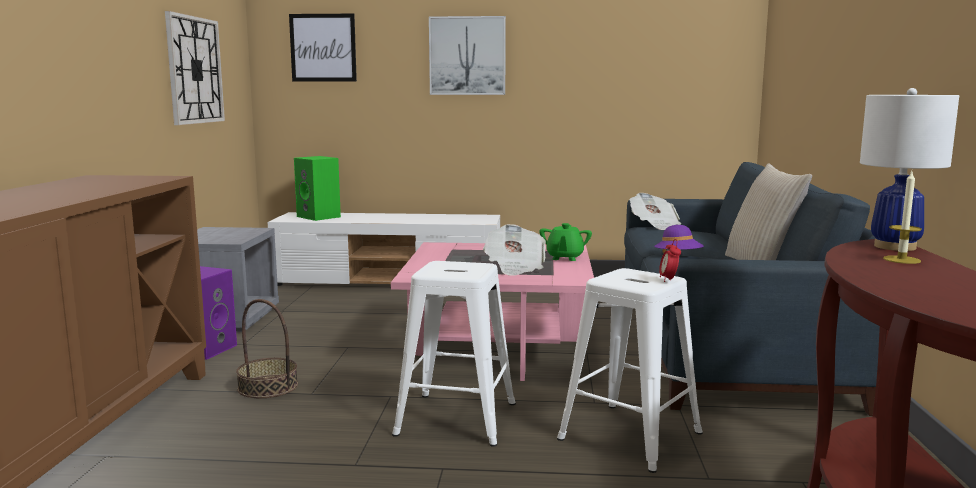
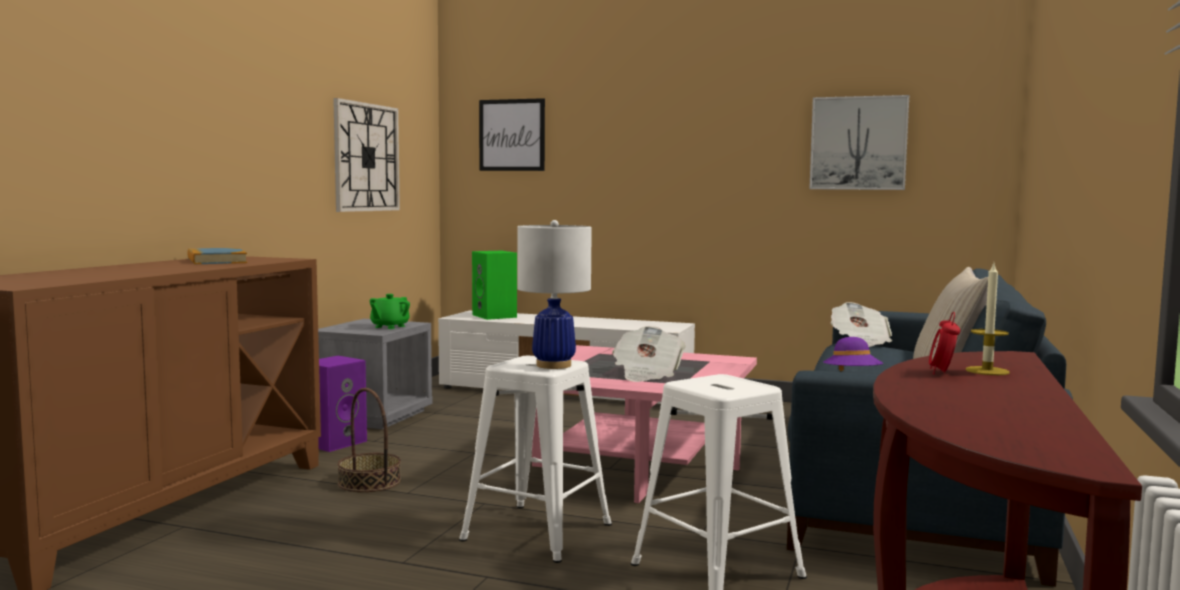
camera: 15 degrees right, 5 degrees down
picture [429,16,506,95] -> picture moved to [809,95,909,190]
green teapot [539,223,592,261] -> green teapot moved to [370,294,410,329]
alarm clock [659,239,681,282] -> alarm clock moved to [929,312,960,374]
white table lamp [860,88,959,251] -> white table lamp moved to [517,220,592,369]
none -> book [187,248,247,264]

